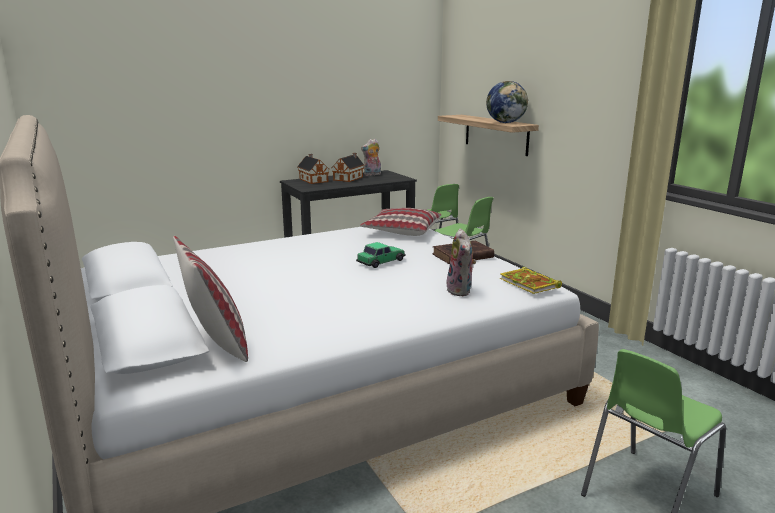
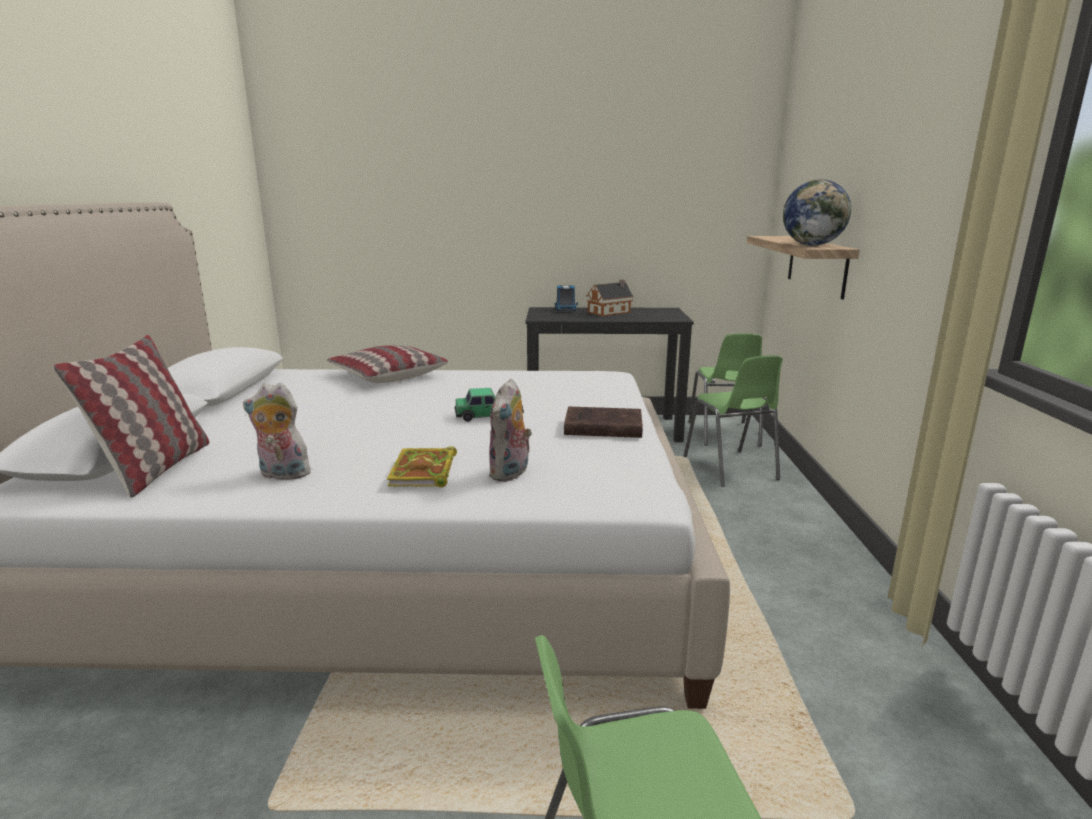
camera: 30 degrees right, 0 degrees up
toy house [297,154,330,184] -> toy truck [555,286,578,311]
pillow [360,208,441,236] -> pillow moved to [327,345,448,383]
plush toy [361,139,381,176] -> plush toy moved to [243,383,311,480]
book [500,267,562,294] -> book moved to [387,446,457,488]

